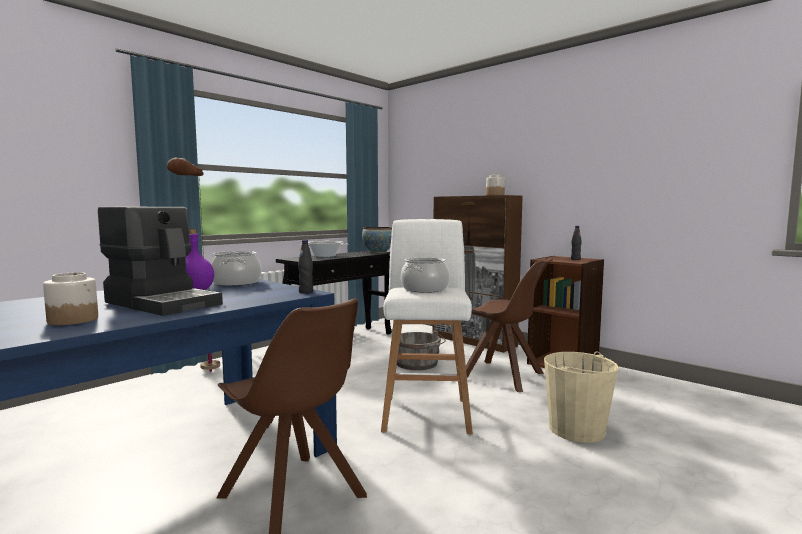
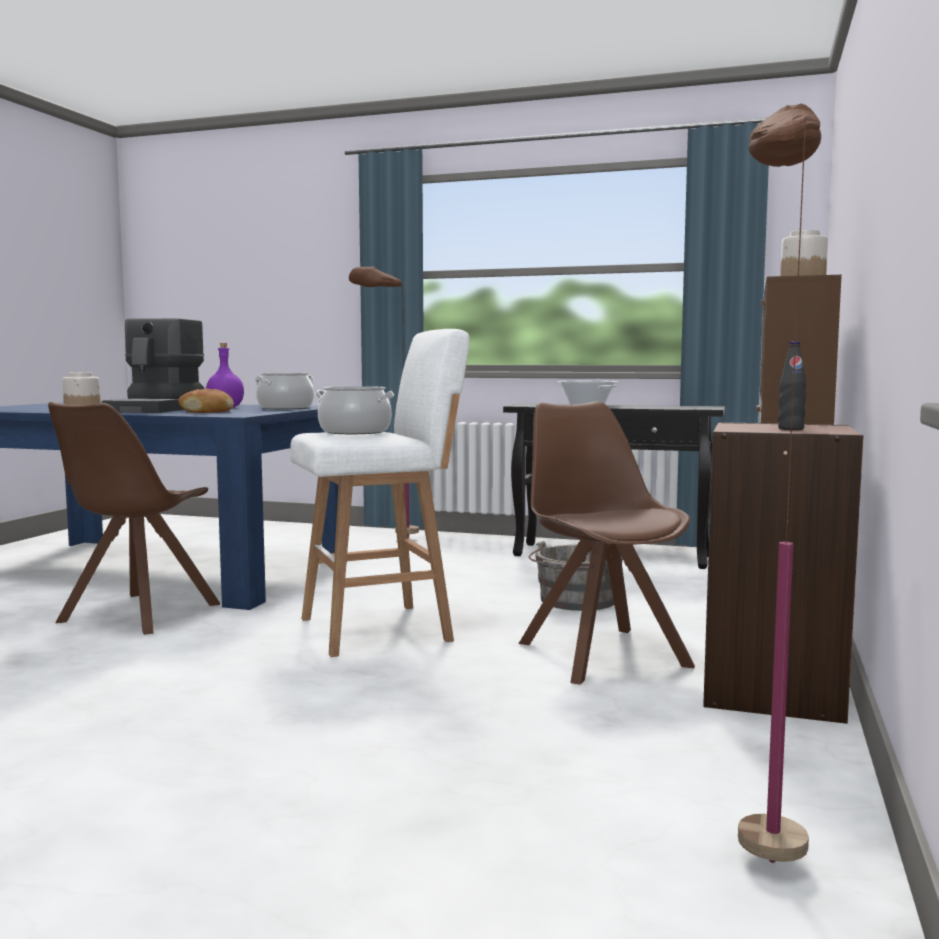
camera: 65 degrees right, 0 degrees up
black bottle [298,240,313,293] -> none
bowl [362,227,392,253] -> none
brown chair [466,257,553,392] -> brown chair turned 150 degrees clockwise [519,401,695,685]
beige bucket [544,351,619,443] -> none
none -> bread [178,389,234,413]
none -> brown floor lamp [738,103,821,863]

